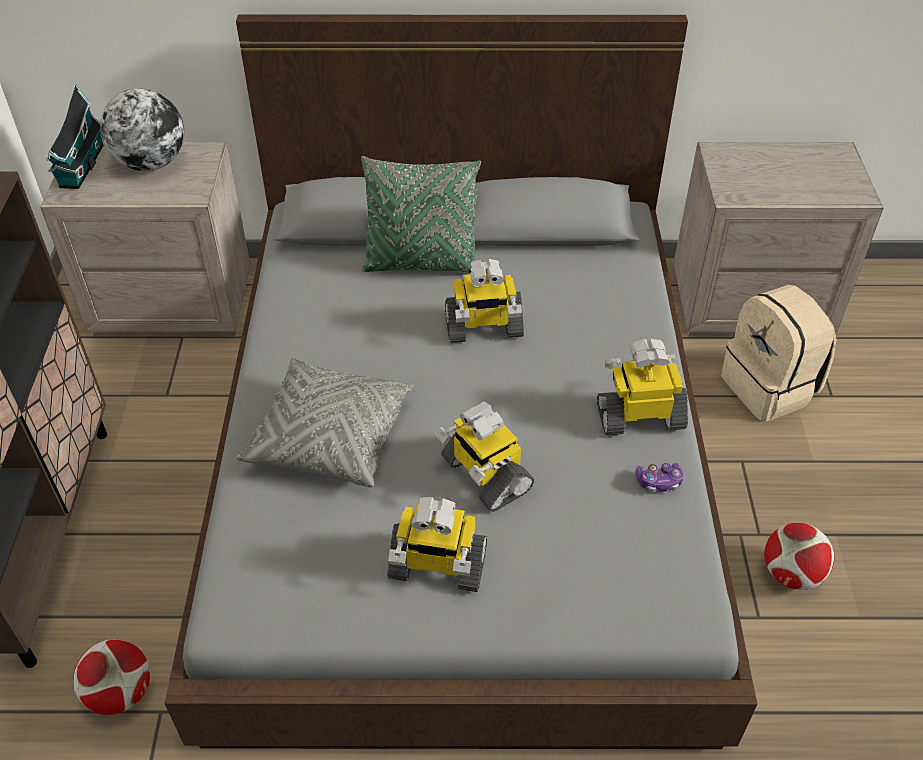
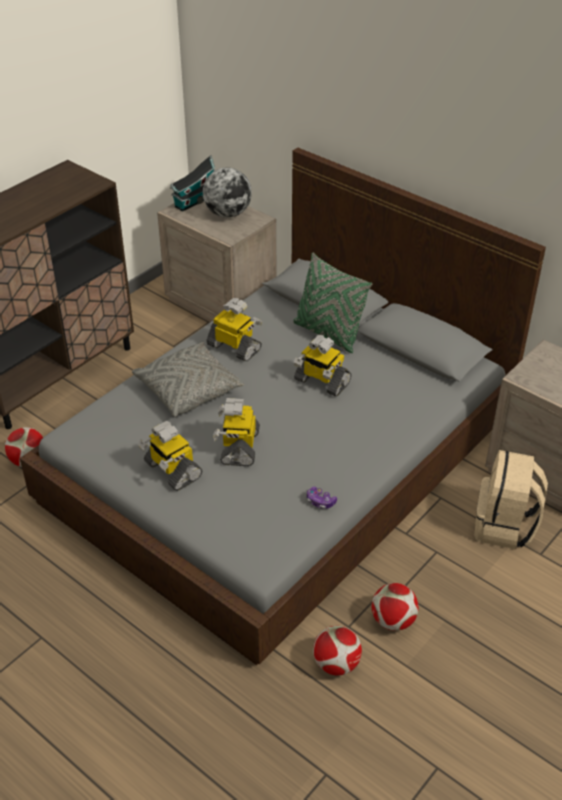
camera: 40 degrees right, 5 degrees down
toy robot [597,339,688,435] -> toy robot moved to [206,298,262,362]
none -> football [313,626,362,676]

